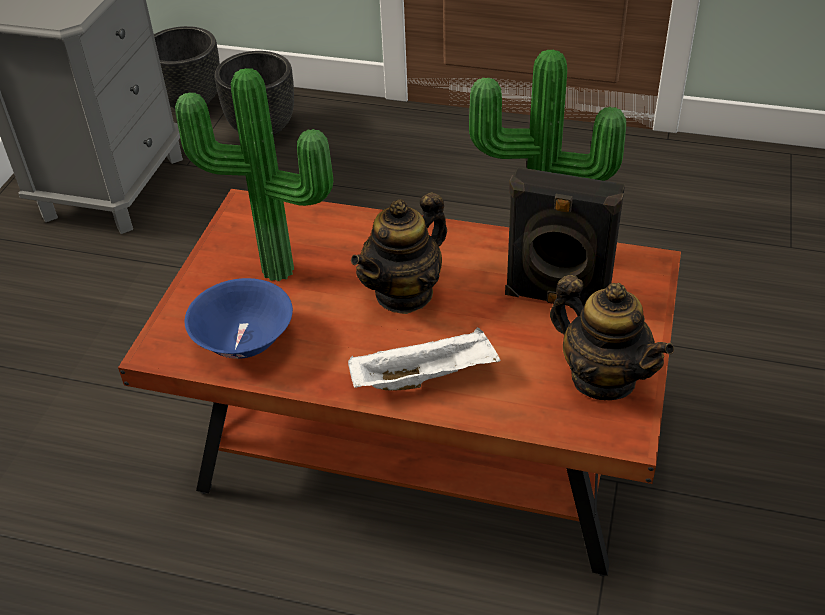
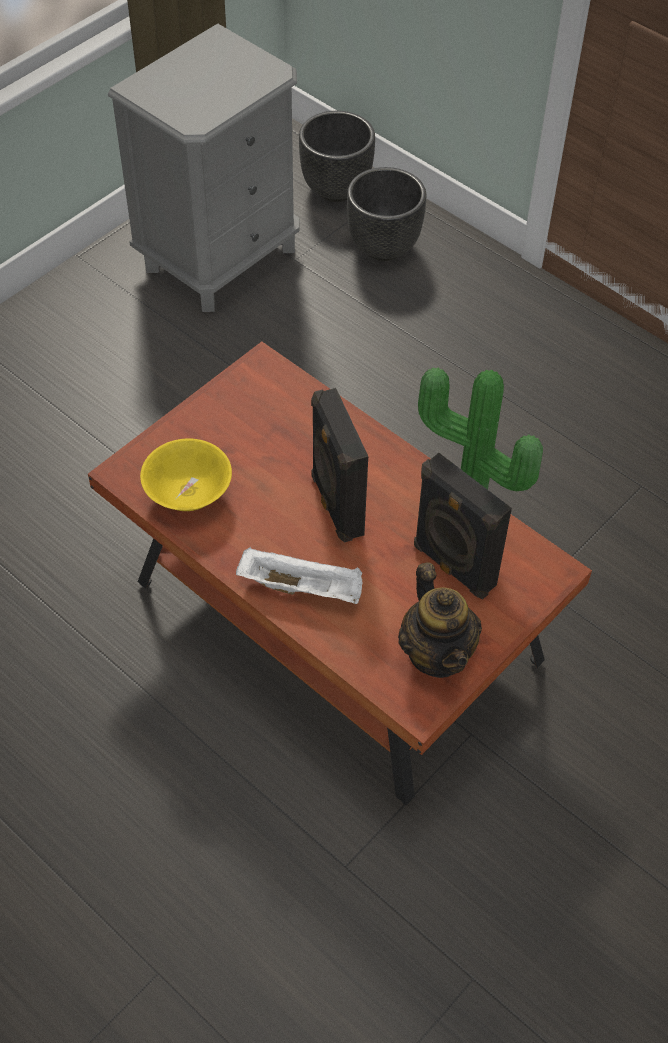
camera: 25 degrees right, 10 degrees up
potted plant [175,68,333,281] -> none
blue bowl [185,278,293,359] -> yellow bowl [140,438,232,511]
teapot [351,192,447,314] -> black speaker [311,388,368,543]

